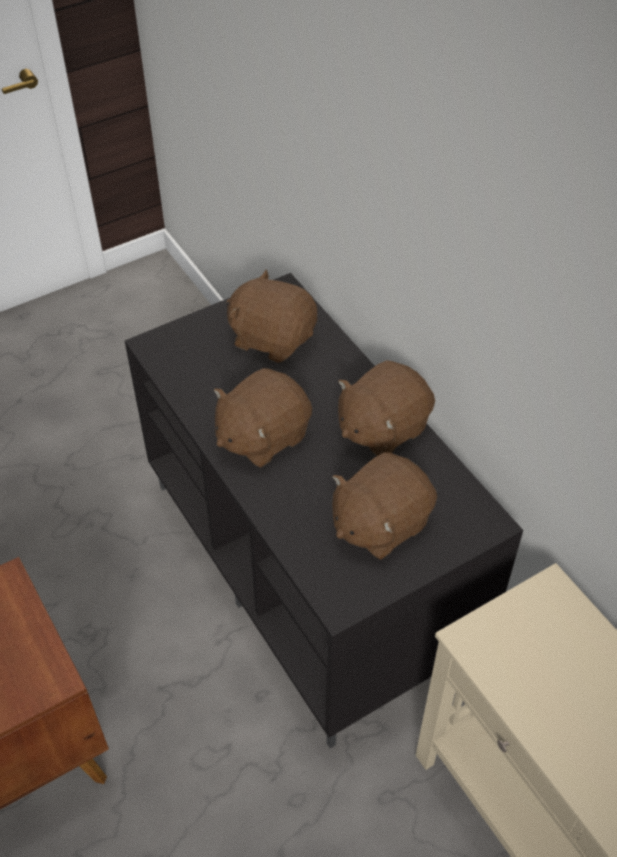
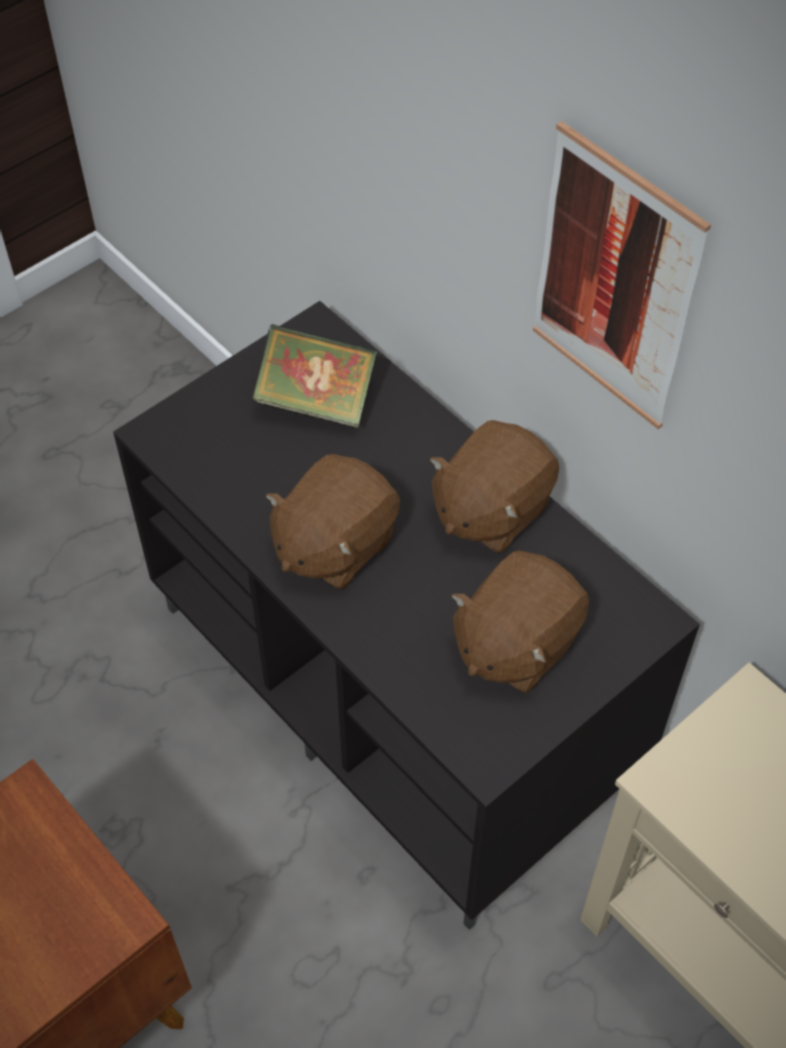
camera: 10 degrees left, 5 degrees up
brown plush toy [226,269,317,363] -> book [252,324,377,428]
none -> picture [533,121,711,429]

